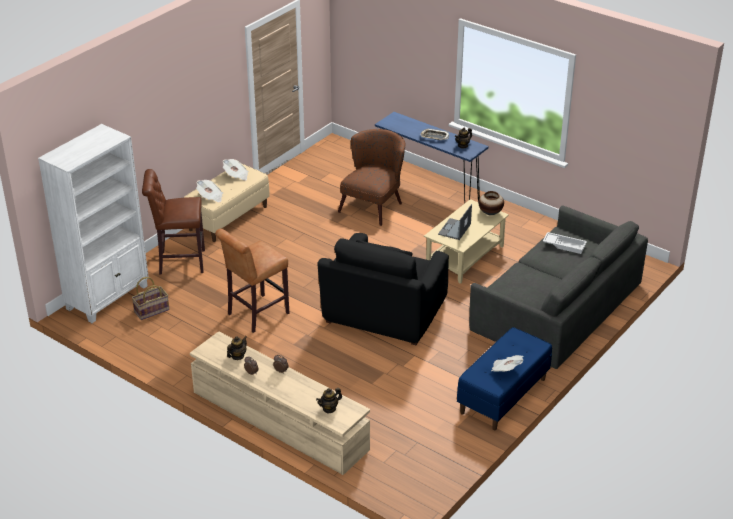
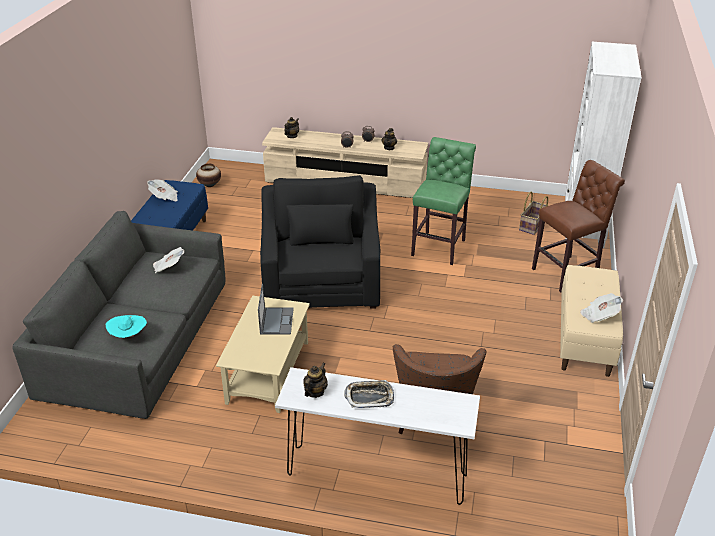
camera: 155 degrees right, 0 degrees up
newspaper [196,180,223,202] -> newspaper moved to [153,247,184,273]
brown stool [215,229,290,333] -> green stool [411,137,476,265]
blue console table [375,112,489,204] -> white console table [275,367,480,505]
vase [478,191,504,216] -> vase moved to [196,164,221,187]
white tray [543,232,587,254] -> turquoise hat [106,315,147,338]

